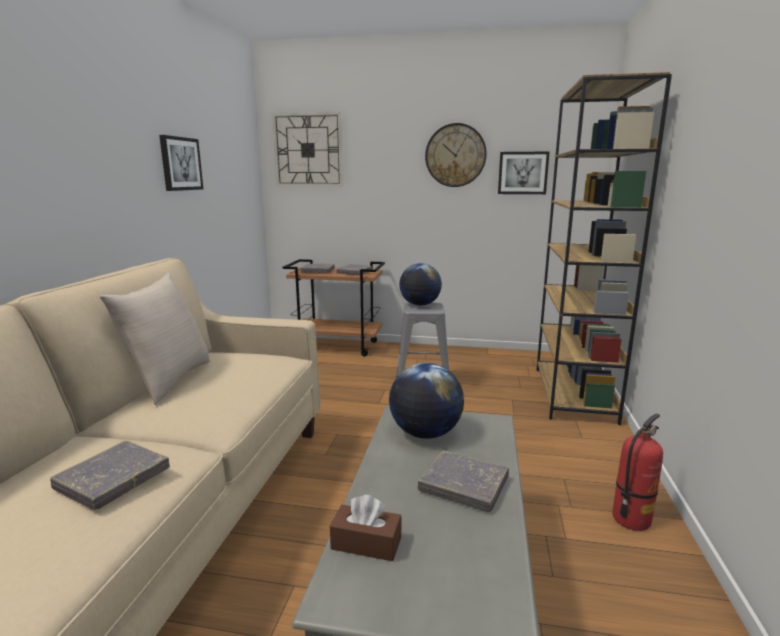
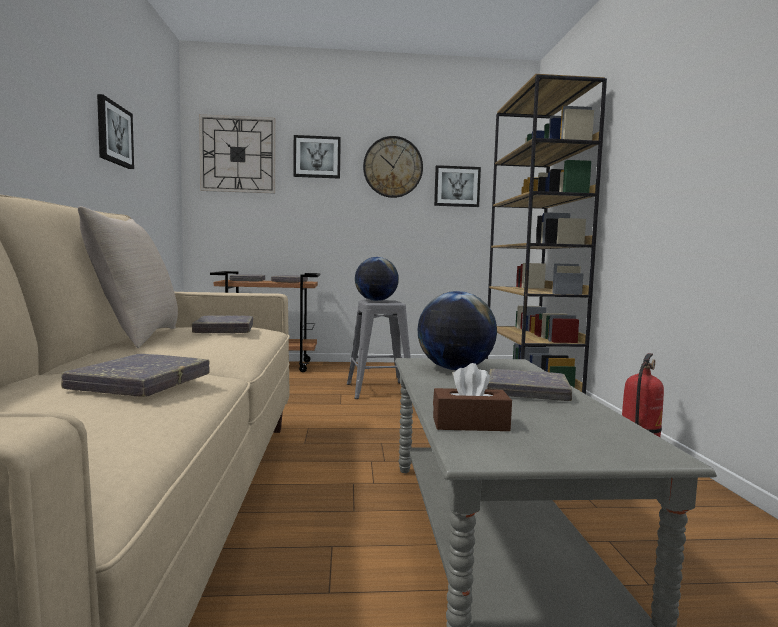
camera: 15 degrees left, 10 degrees down
none -> grey book [192,315,253,333]
none -> picture [293,135,341,179]

